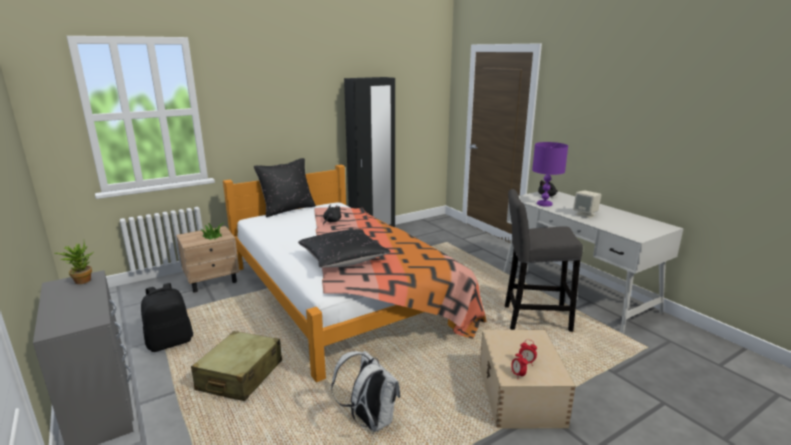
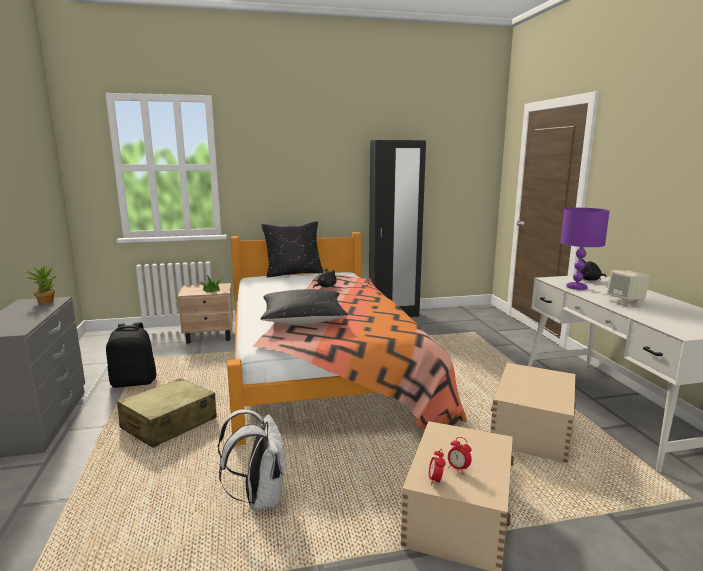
camera: 20 degrees right, 5 degrees down
grey stool [505,189,583,332] -> beige storage box [490,363,576,463]

